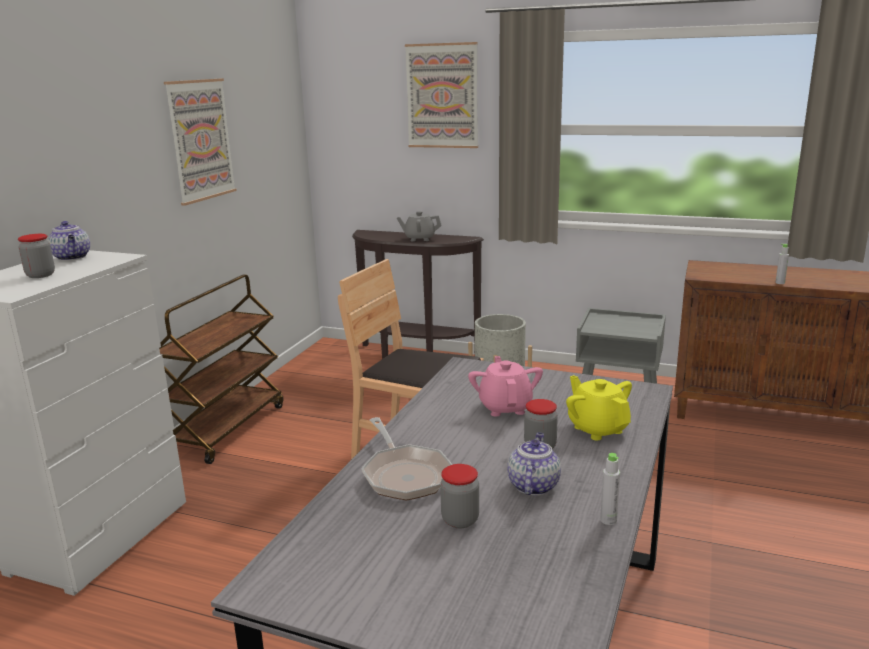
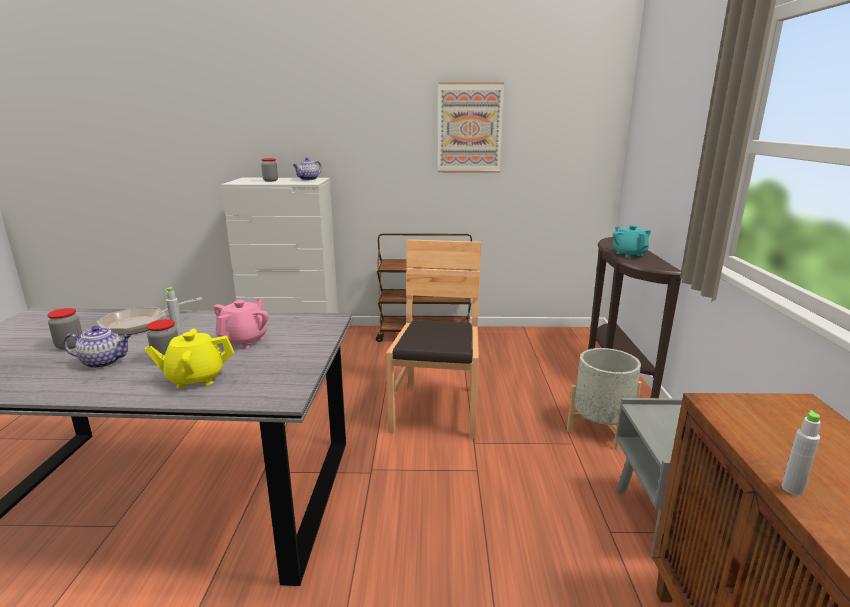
camera: 70 degrees right, 0 degrees up
grey teapot [397,211,441,241] -> turquoise teapot [613,225,651,258]
picture [405,42,478,148] -> none
pink teapot [468,356,543,416] -> pink teapot turned 45 degrees counterclockwise [214,298,269,348]
yellow teapot [566,375,632,440] -> yellow teapot turned 150 degrees counterclockwise [145,329,234,389]
grey bottle [600,453,620,525] -> grey bottle moved to [165,287,183,333]

